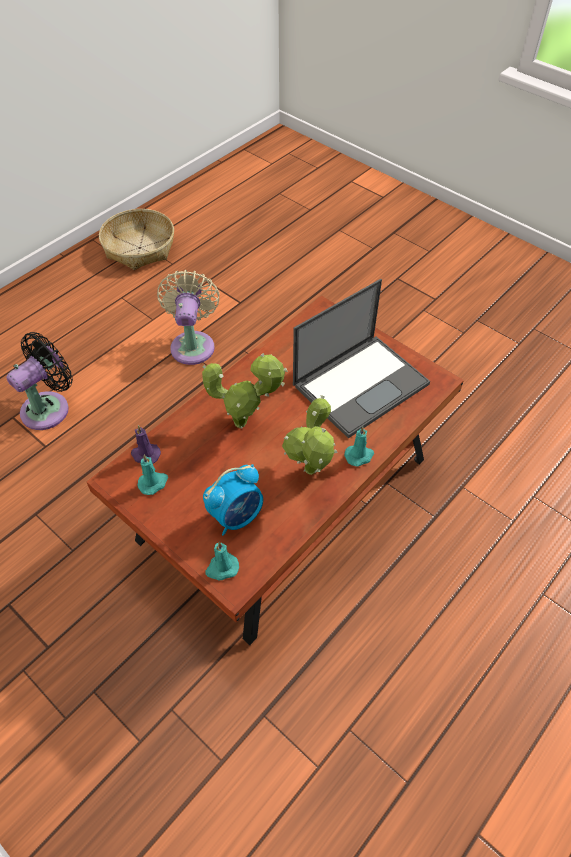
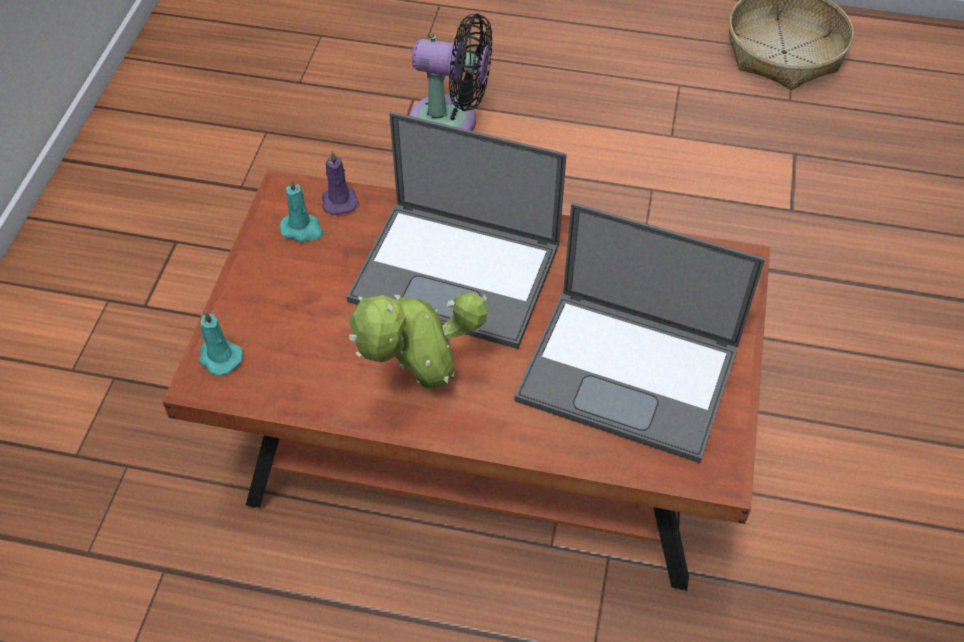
camera: 60 degrees right, 0 degrees up
beige fan [157,270,220,365] -> none
potted plant [202,353,288,429] -> laptop [347,112,567,349]
alarm clock [203,464,263,536] -> none
turquoise candle [344,426,374,467] -> none

